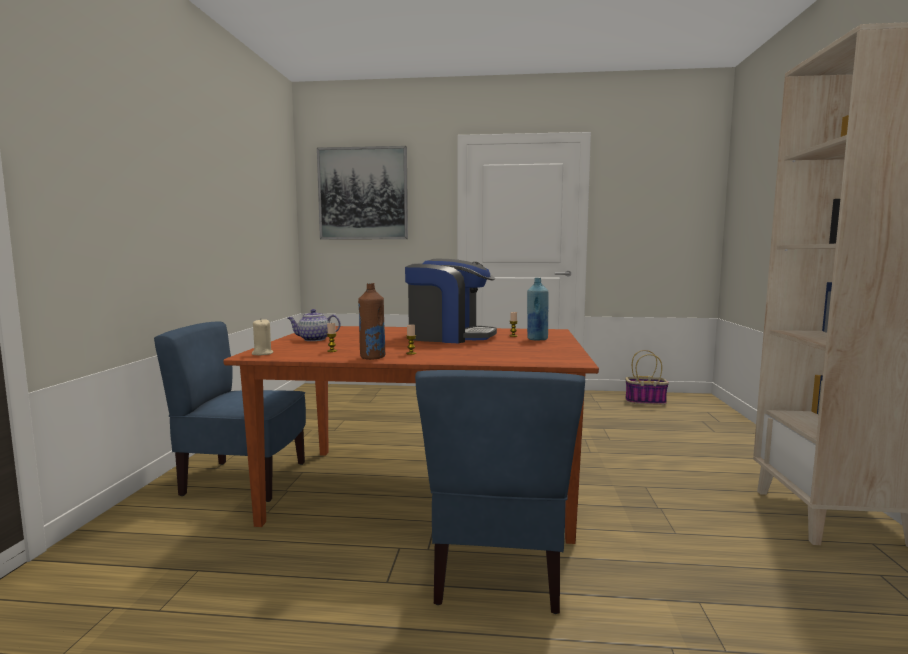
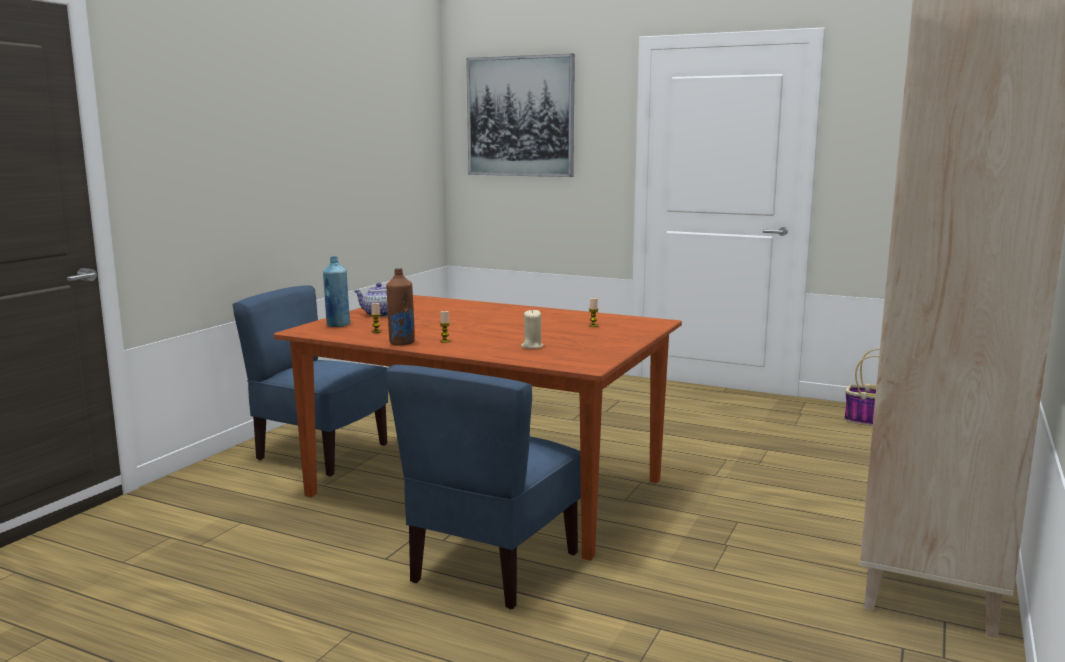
camera: 20 degrees right, 5 degrees up
beige candle [252,319,273,356] -> beige candle moved to [521,309,543,349]
coffee machine [405,259,497,343] -> none
blue bottle [527,278,548,340] -> blue bottle moved to [323,256,351,327]

